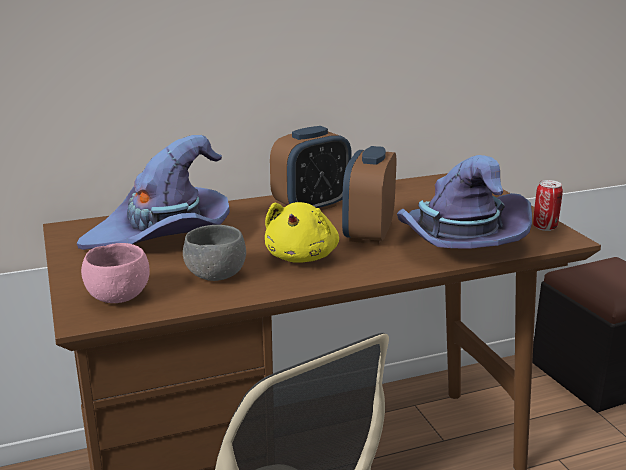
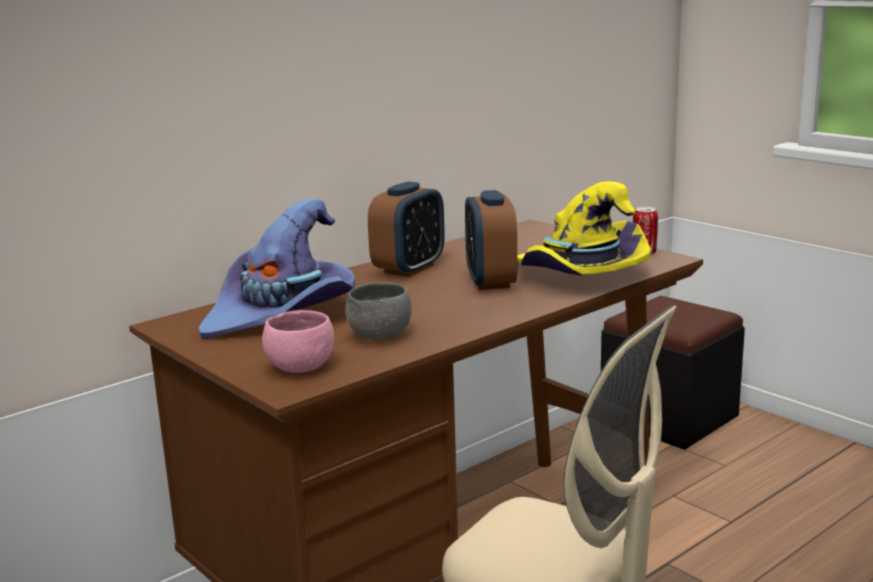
camera: 20 degrees left, 5 degrees down
yellow plush toy [265,202,339,263] -> none
purple hat [397,155,532,249] -> yellow hat [517,181,651,275]

